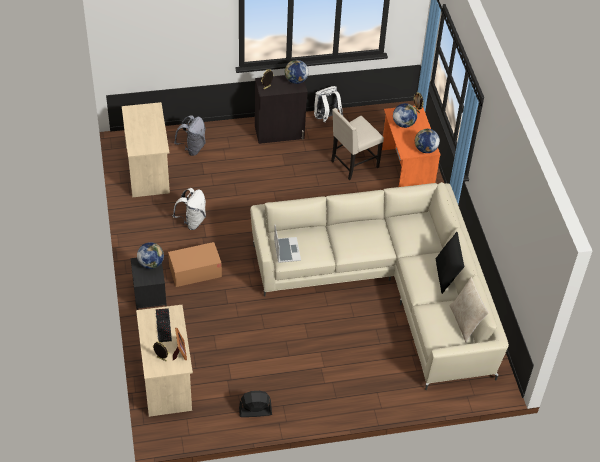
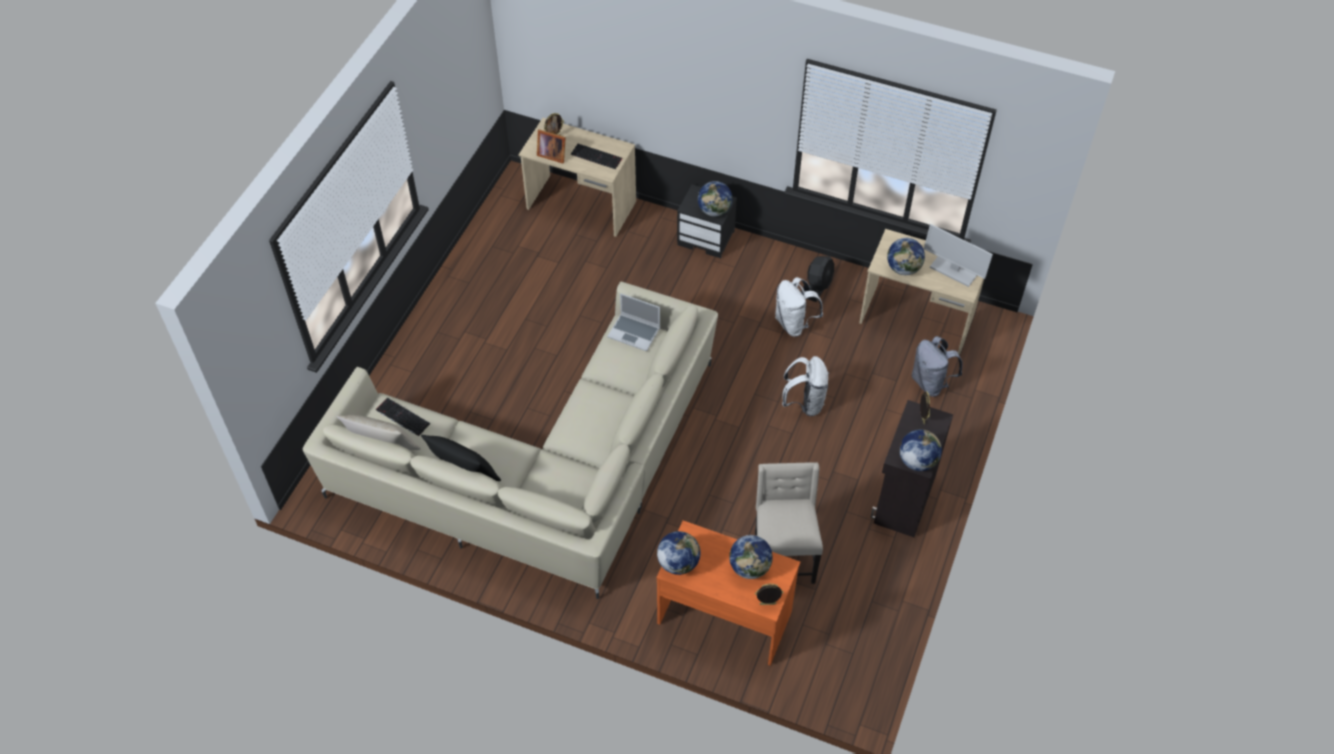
camera: 125 degrees right, 5 degrees up
cardboard box [168,242,222,287] -> none
black fan [239,391,272,417] -> black fan moved to [807,256,834,302]
white backpack [314,86,343,122] -> white backpack moved to [782,356,829,416]
none -> keyboard [376,398,430,436]
none -> globe [887,238,925,275]
none -> monitor [924,224,993,287]

